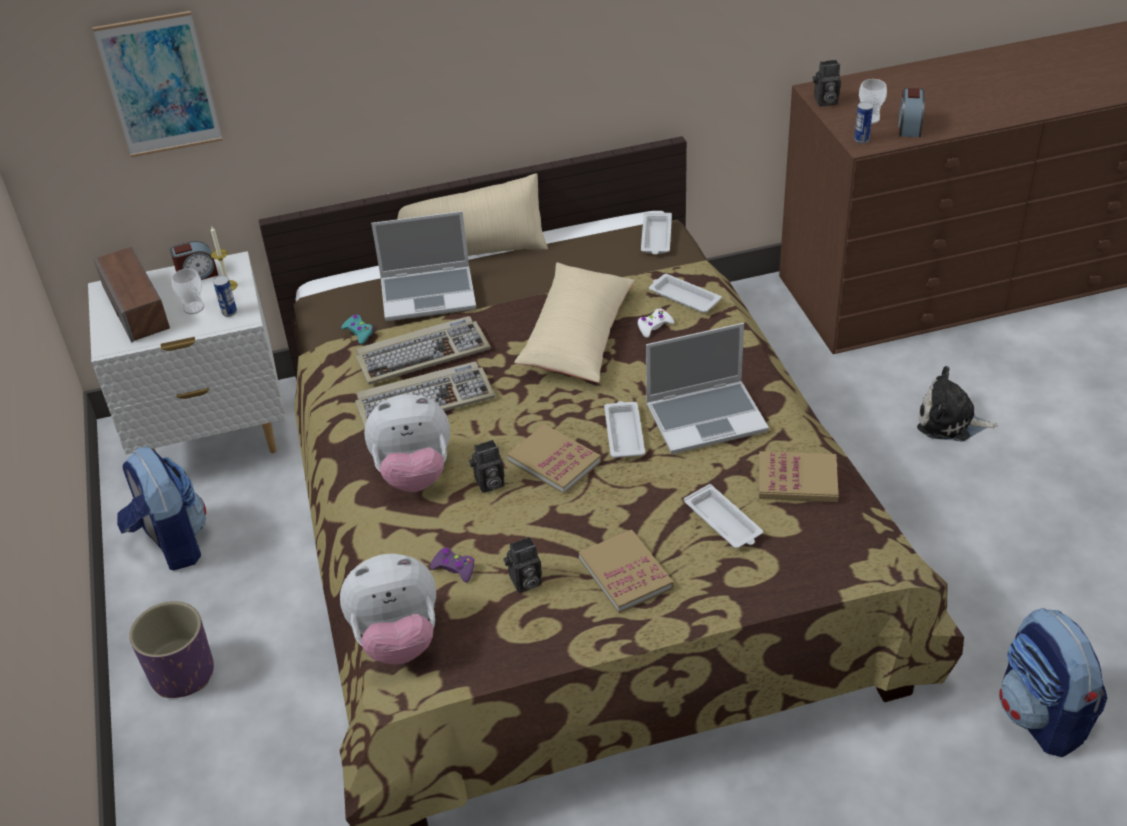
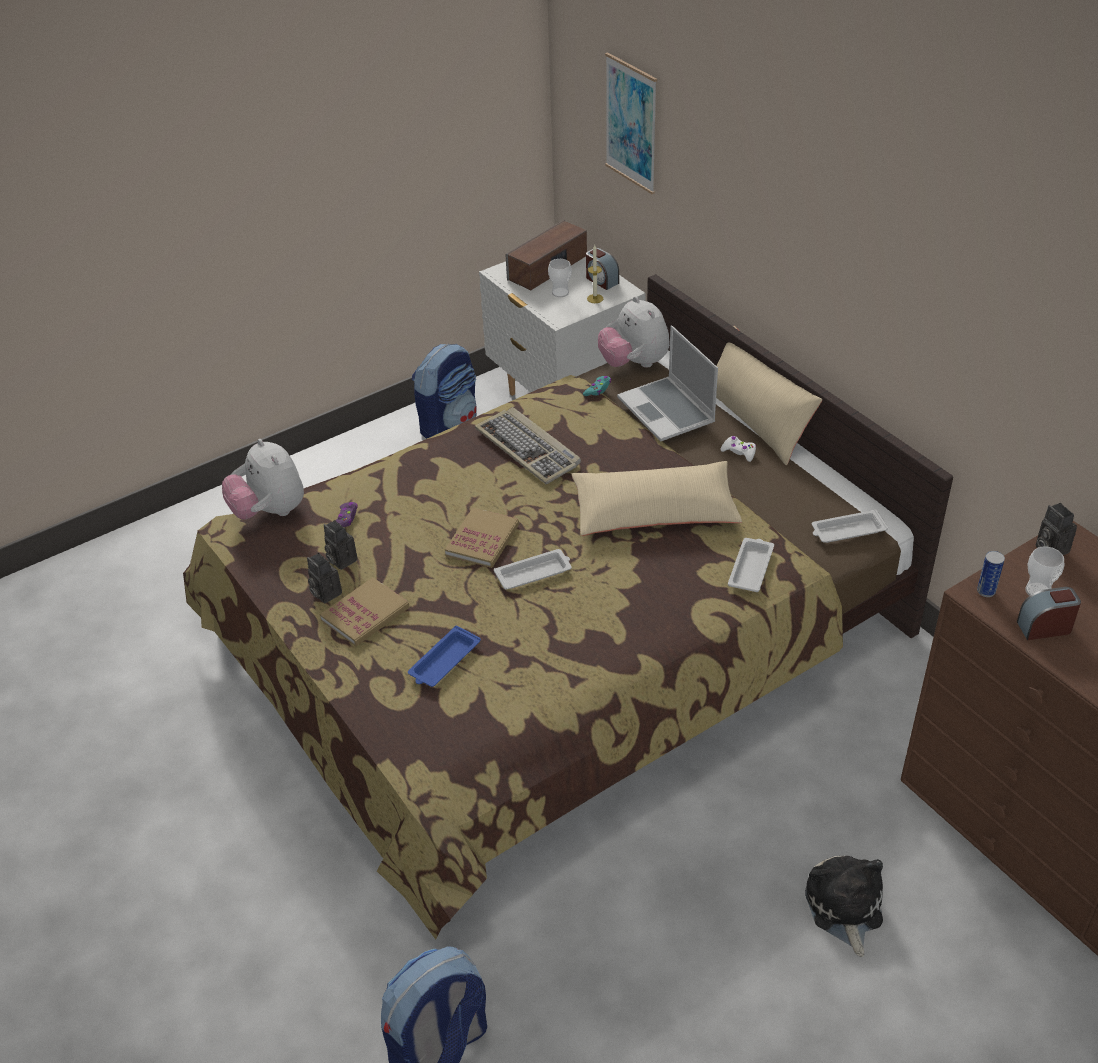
camera: 70 degrees right, 0 degrees up
purple planter [129,601,214,698] -> none
can [213,276,237,317] -> none
keyboard [356,316,491,385] -> none
plush toy [364,394,450,492] -> plush toy moved to [598,296,670,368]
camera [469,440,505,493] -> camera moved to [307,553,342,603]
white game controller [637,308,674,338] -> white game controller moved to [720,436,756,462]
laptop [646,323,769,454] -> none
white tray [684,484,763,548] -> blue tray [408,625,481,687]
book [759,451,839,502] -> none

